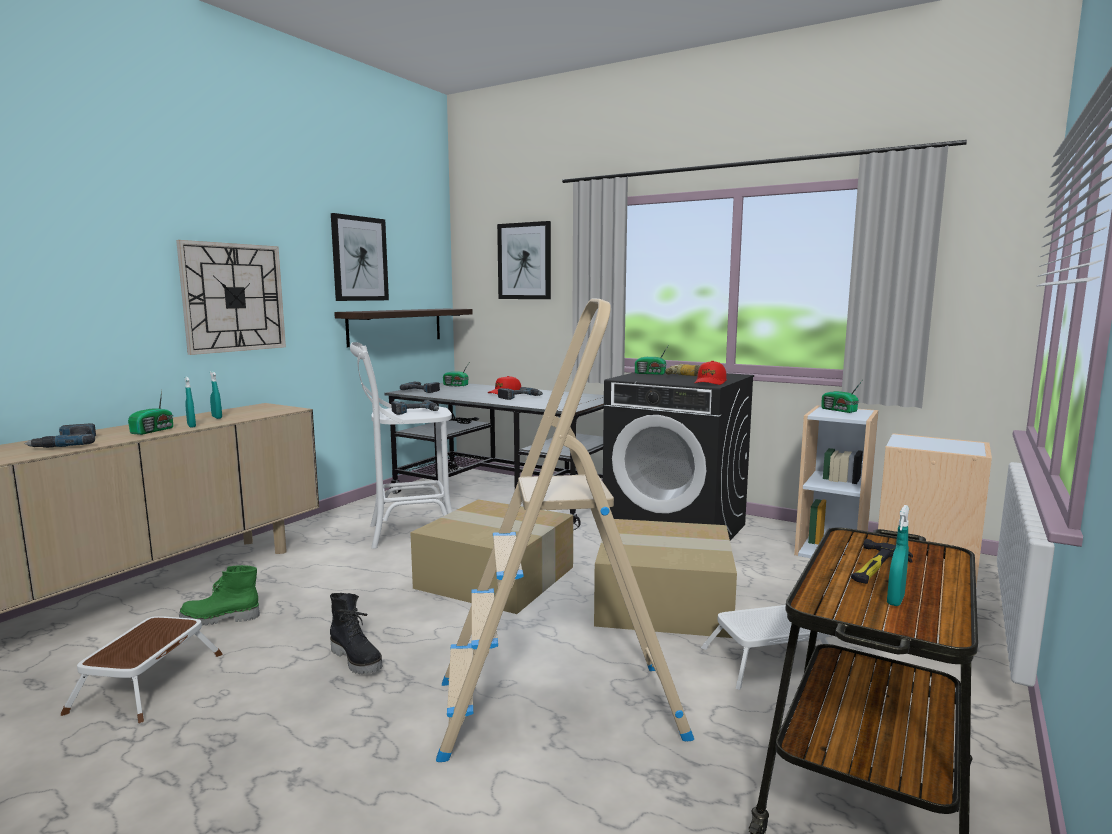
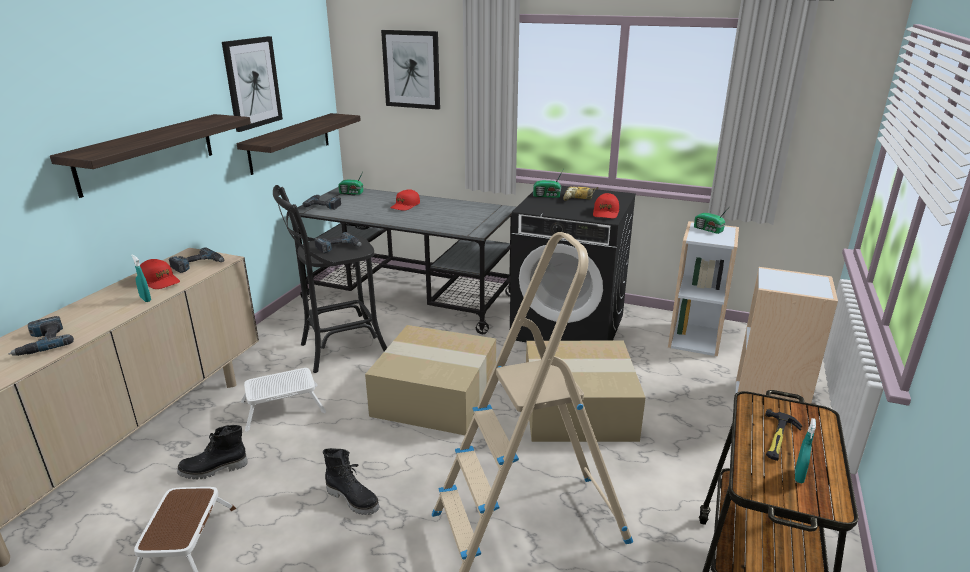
camera: 10 degrees left, 15 degrees up
radio [128,390,173,435] -> none
wall clock [176,240,286,355] -> shelf [50,114,251,198]
green boot [179,565,260,626] -> black boot [177,425,248,479]
turquoise spray bottle [210,371,222,419] -> red cap [140,259,180,289]
white stool [350,342,453,549] -> black stool [273,185,387,373]
power drill [498,387,543,400] -> power drill moved to [169,247,224,273]
white step ladder [701,605,838,690] -> white step ladder moved to [241,368,326,432]

